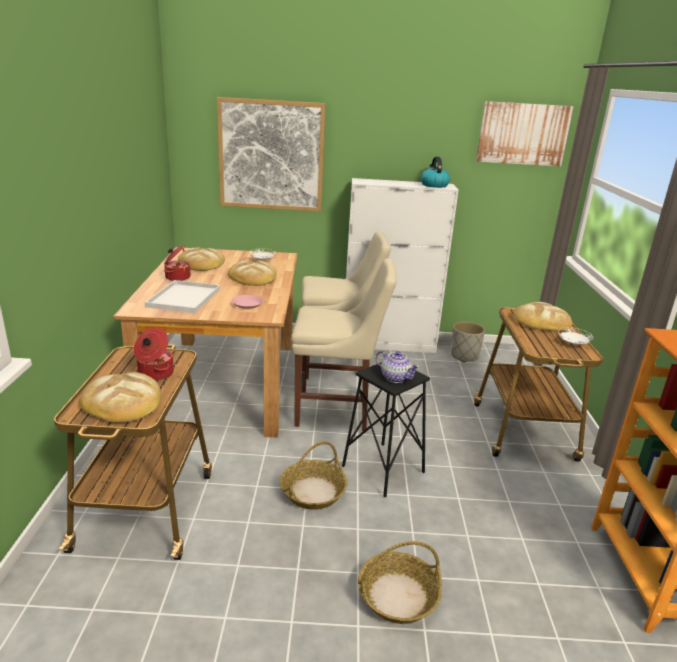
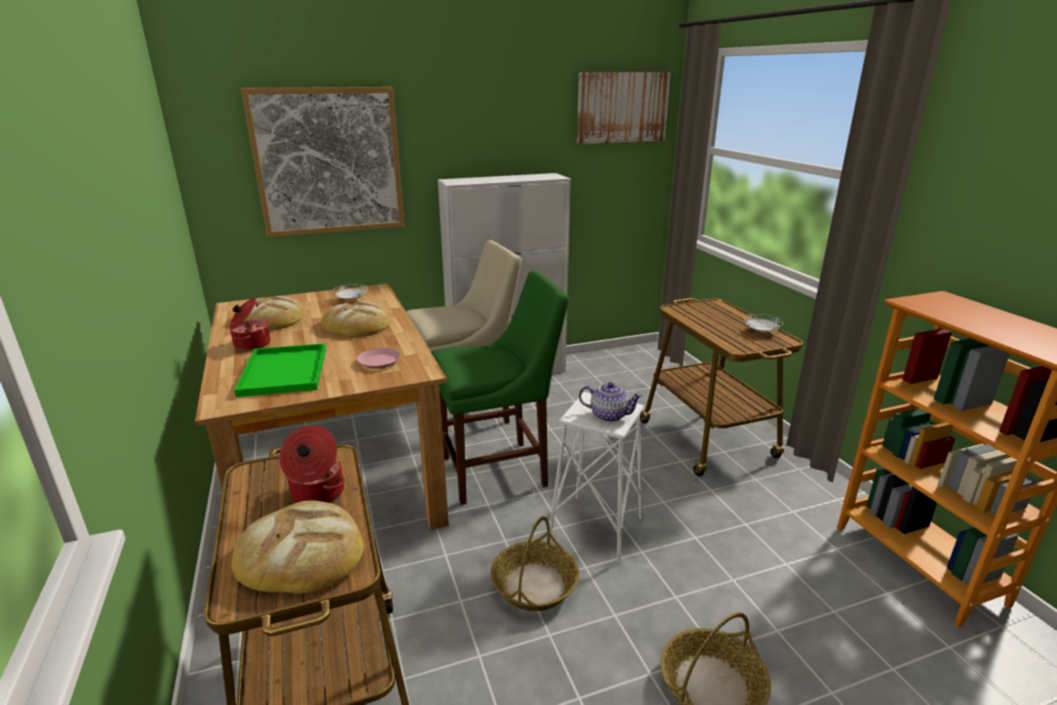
camera: 20 degrees left, 0 degrees up
white tray [145,280,220,313] -> green tray [234,343,326,397]
beige chair [291,258,397,431] -> green chair [431,271,569,505]
black stool [342,362,430,497] -> white stool [549,392,644,564]
kettle [420,157,450,188] -> none
grey planter [451,322,485,363] -> none
bread [513,302,572,331] -> none

